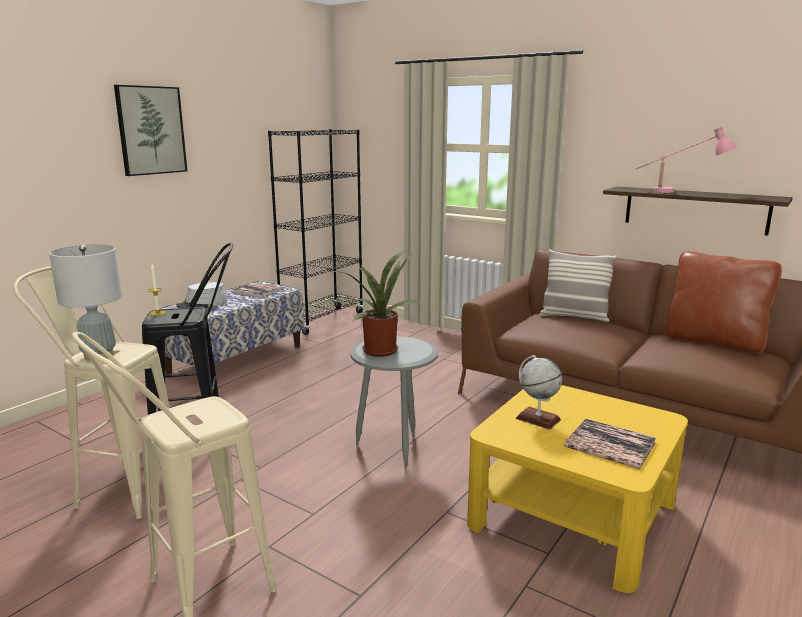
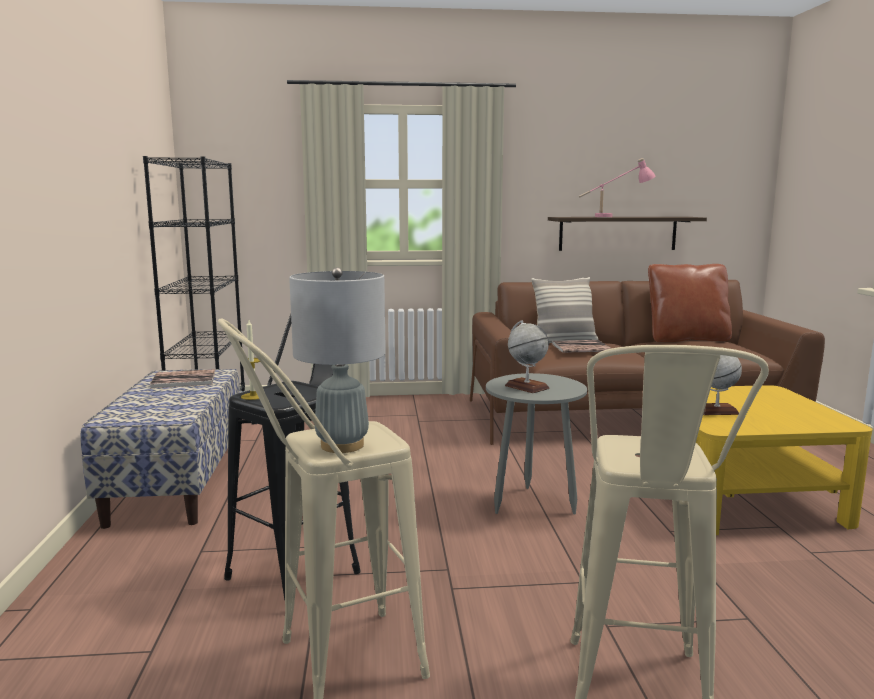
camera: 40 degrees left, 5 degrees down
picture [114,85,187,176] -> none
grey hat [176,282,228,309] -> none
potted plant [329,250,421,357] -> globe [505,320,550,393]
book [564,419,656,469] -> book moved to [552,340,612,353]

